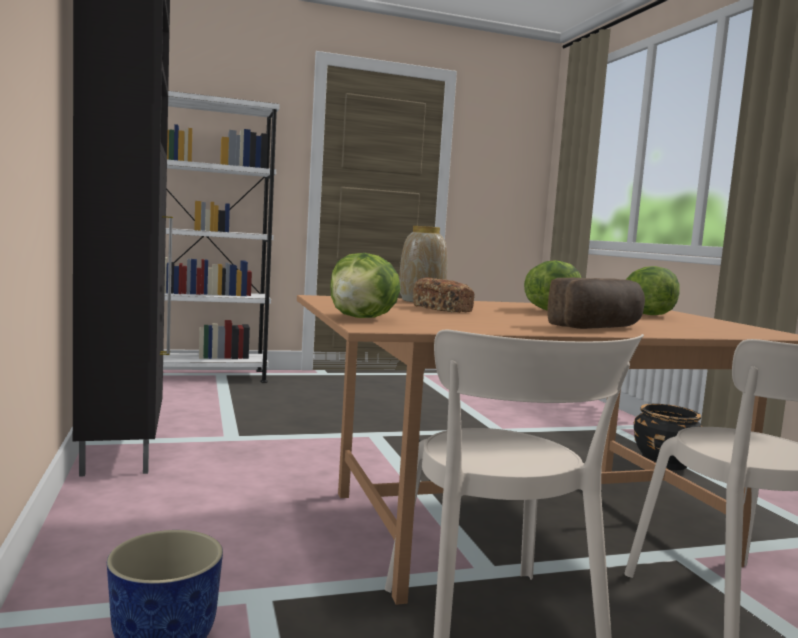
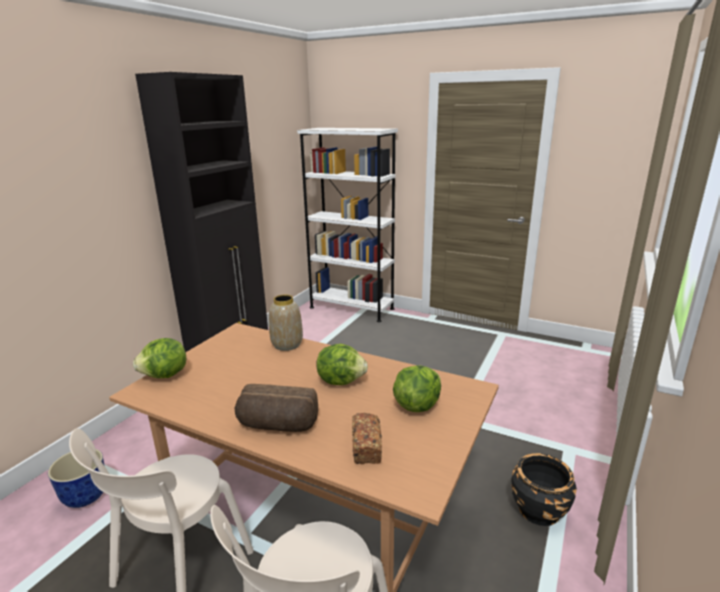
camera: 45 degrees right, 15 degrees up
bread [413,277,474,313] -> bread moved to [352,413,382,464]

